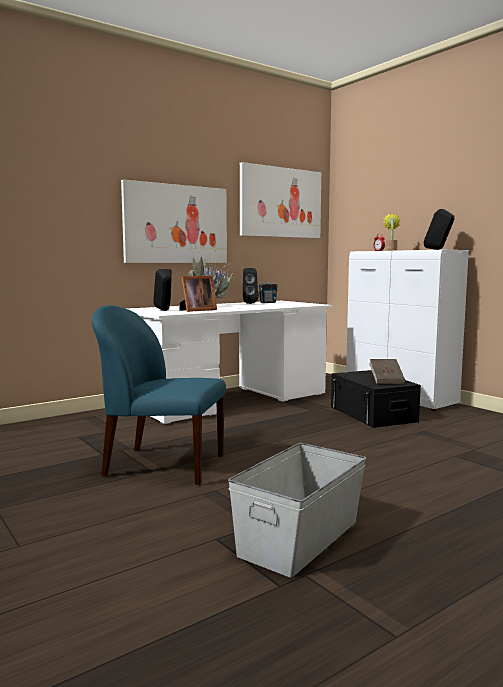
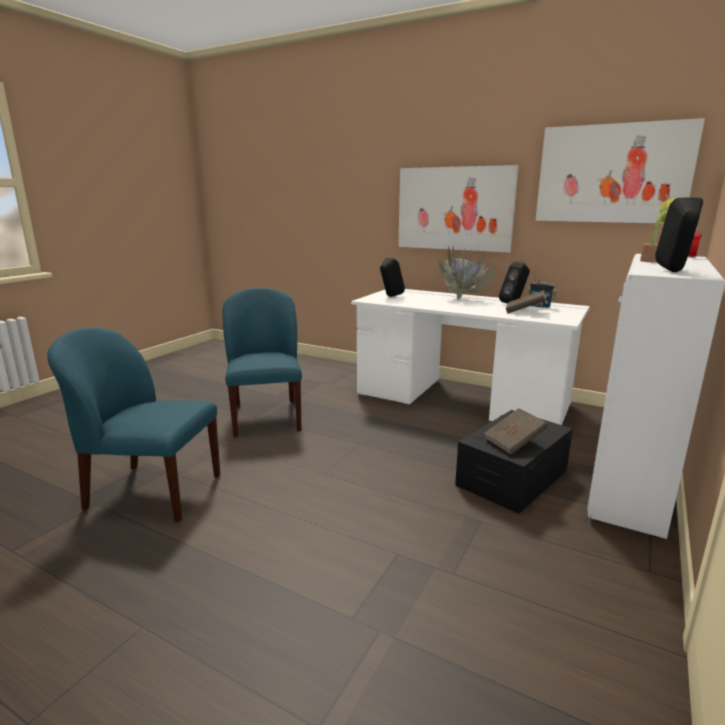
camera: 65 degrees right, 10 degrees up
picture frame [179,276,217,312] -> none
grey storage box [228,443,366,578] -> blue chair [47,327,220,522]
none -> brown book [506,290,546,313]

